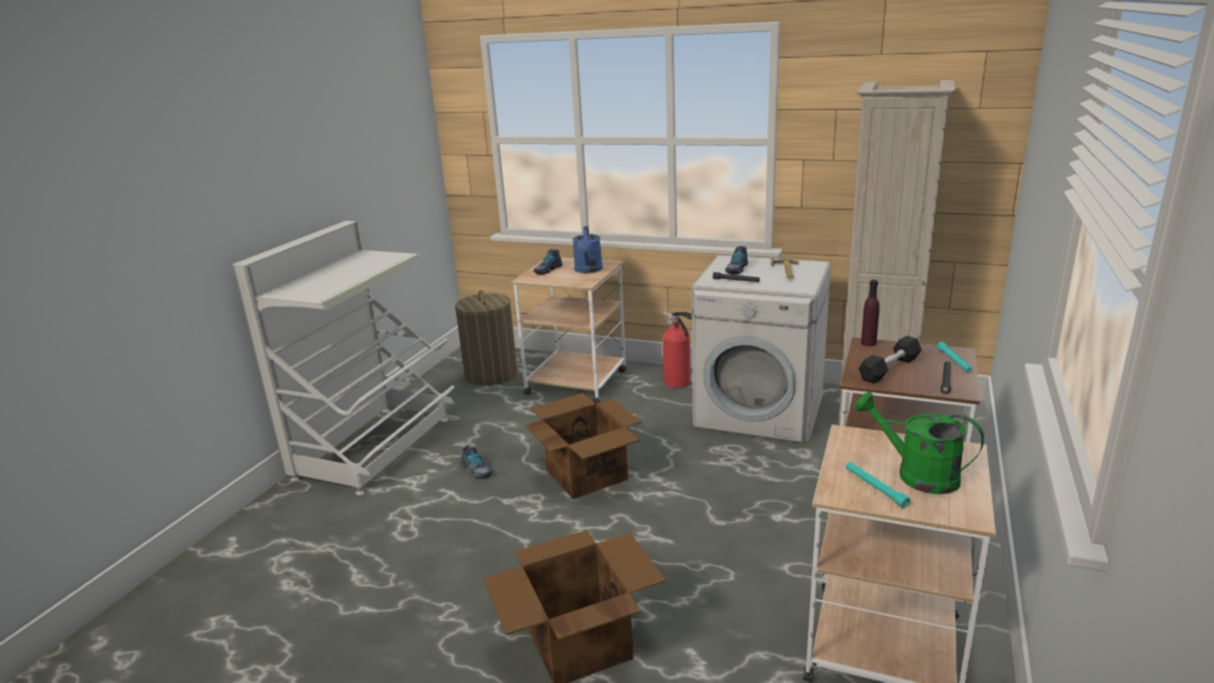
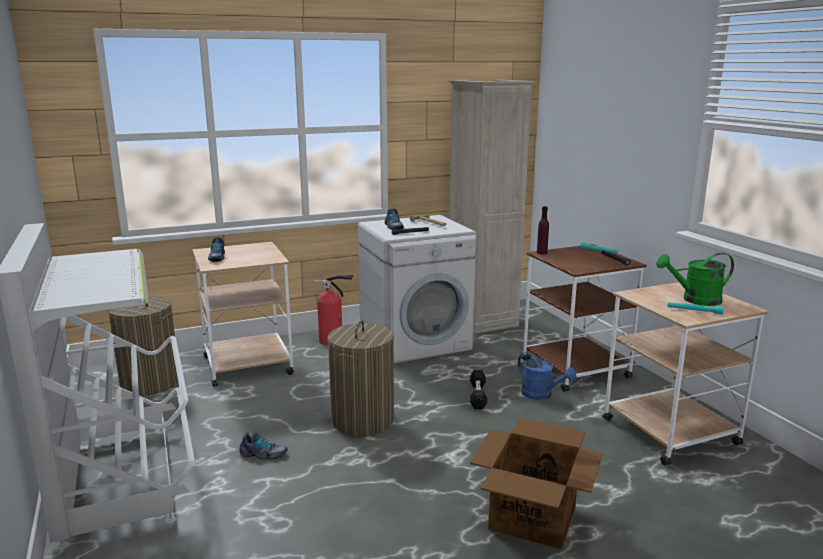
camera: 45 degrees left, 5 degrees down
cardboard box [525,393,641,499] -> laundry basket [328,320,394,436]
blue watering can [572,226,603,273] -> blue watering can moved to [518,352,576,400]
black dumbbell [858,336,922,384] -> black dumbbell moved to [470,370,487,410]

